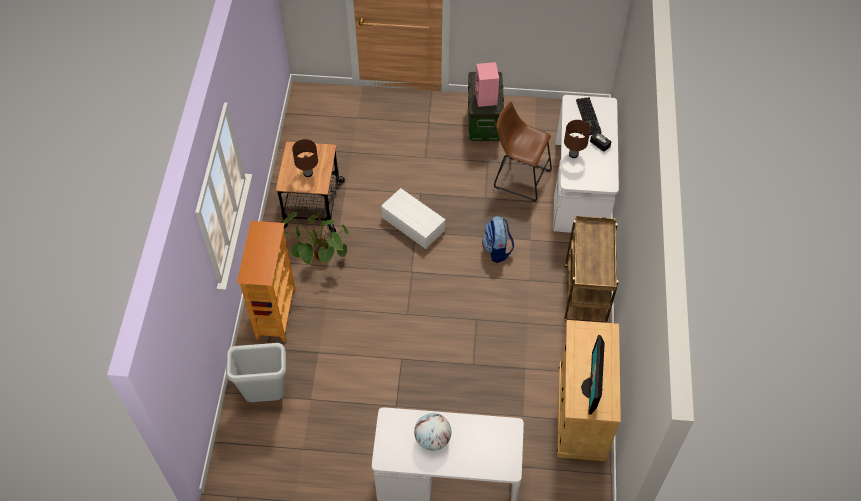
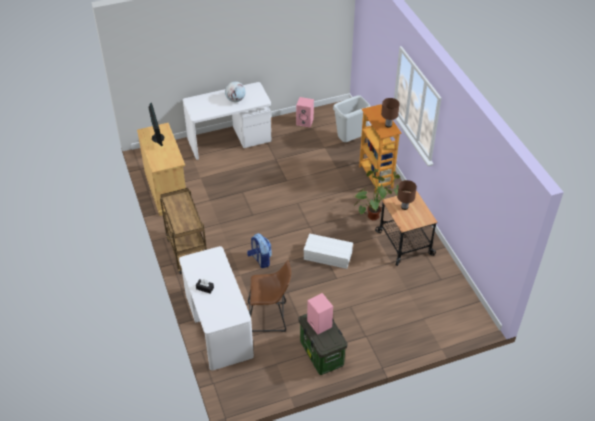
camera: 155 degrees right, 10 degrees down
brown table lamp [564,120,590,158] -> brown table lamp moved to [381,98,400,128]
keyboard [576,97,602,135] -> none
none -> pink speaker [296,97,314,127]

